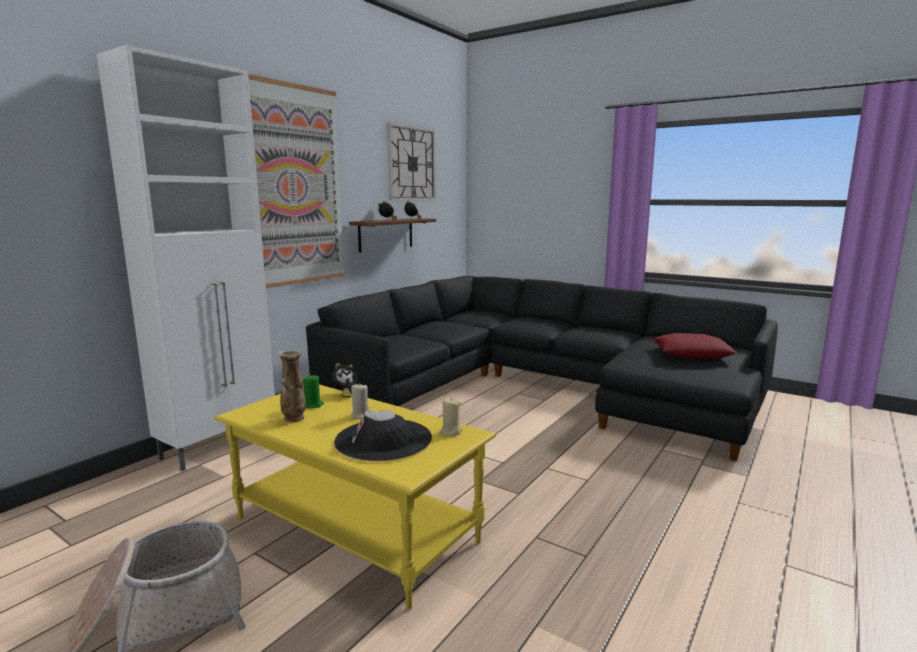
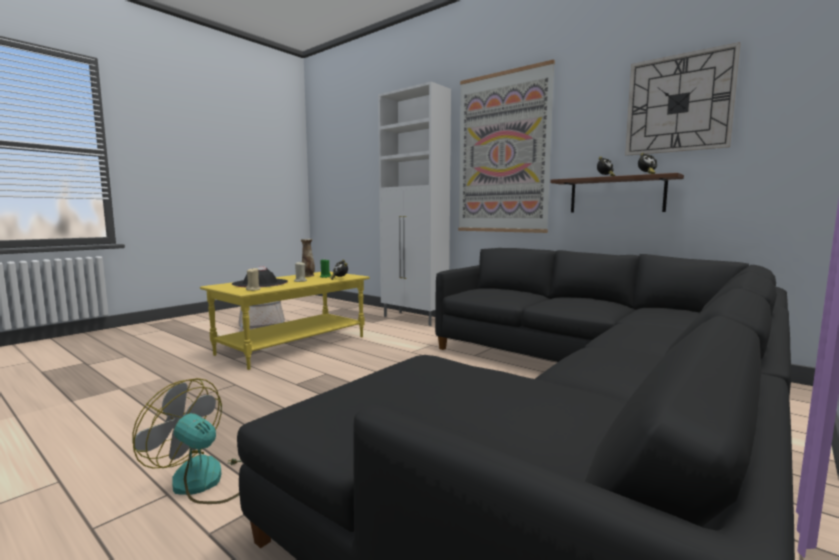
camera: 95 degrees right, 5 degrees down
red pillow [653,333,737,359] -> none
none -> fan [132,378,242,504]

